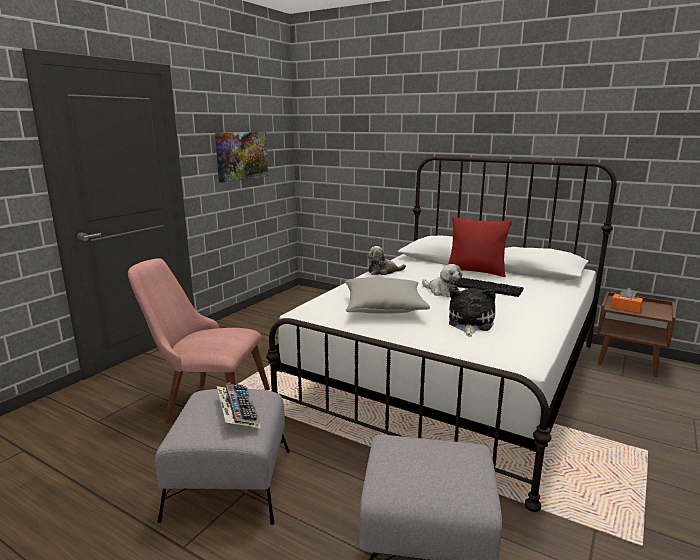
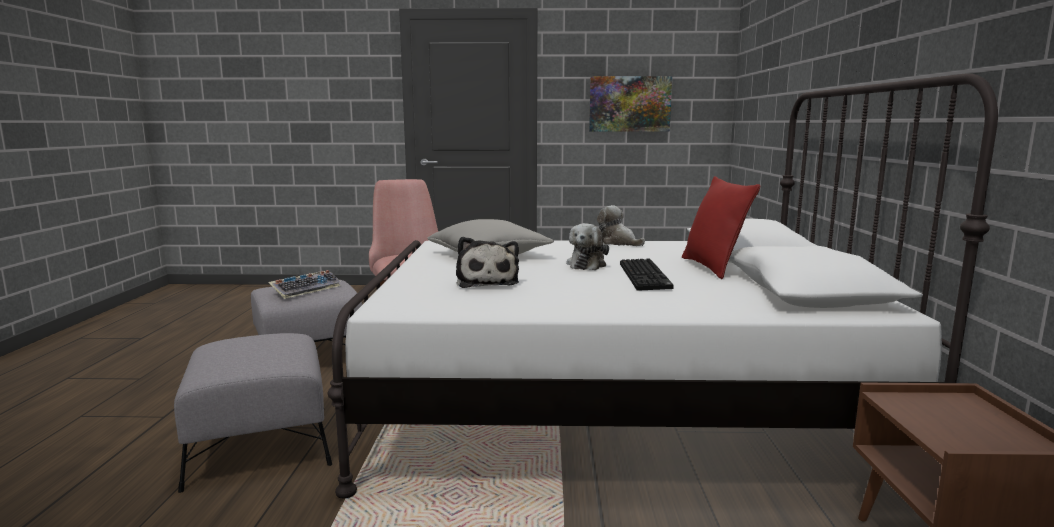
camera: 60 degrees right, 5 degrees down
plush toy [449,288,495,337] -> plush toy turned 90 degrees clockwise [456,237,519,288]
orange tissue box [611,288,643,313] -> none

